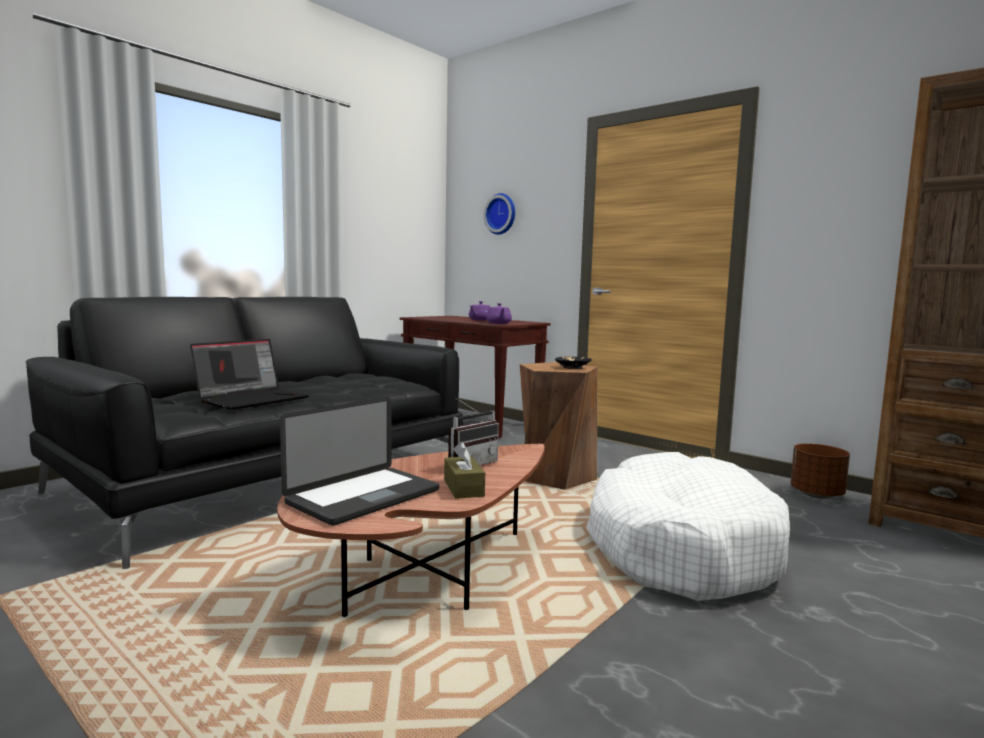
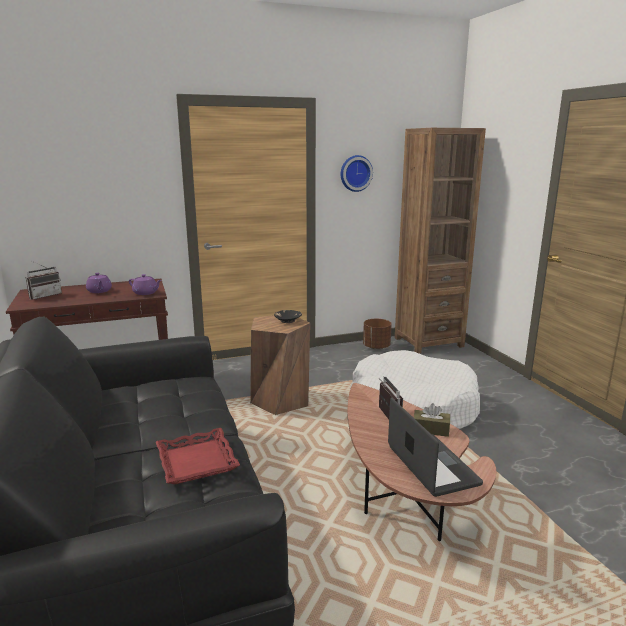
camera: 60 degrees left, 10 degrees up
laptop [190,339,309,410] -> red tray [156,428,240,484]
wall clock [483,193,515,235] -> wall clock moved to [341,155,373,192]
none -> radio [26,261,62,300]

